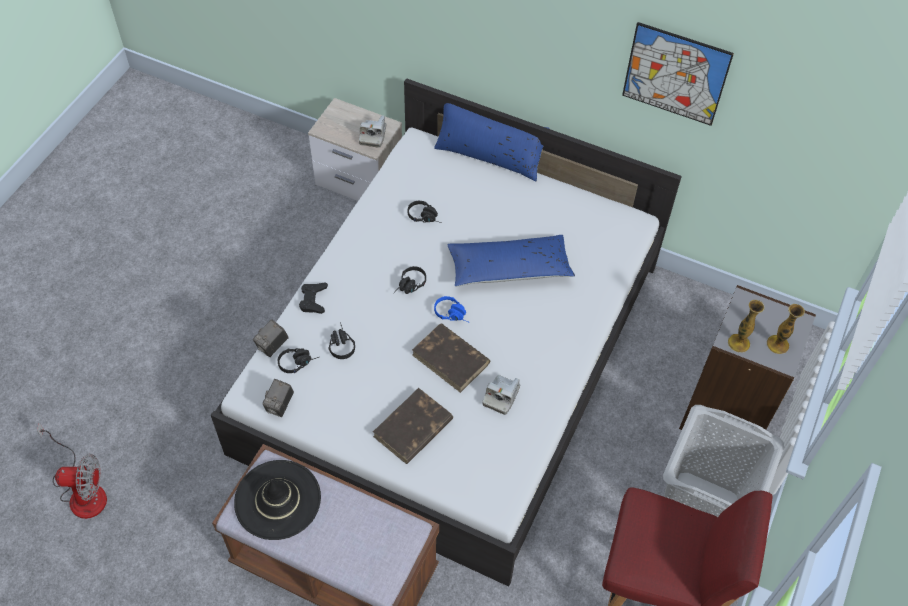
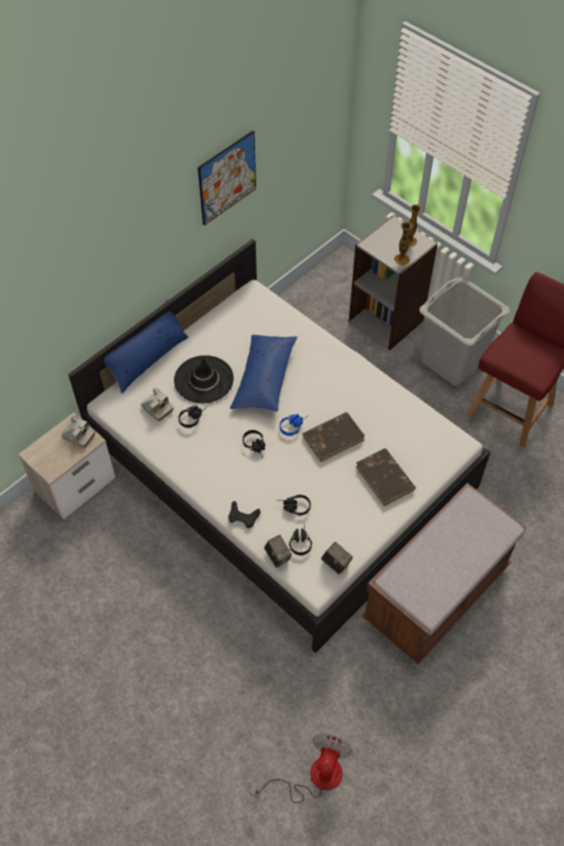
camera: 70 degrees left, 0 degrees up
black hat [234,460,321,540] -> black hat moved to [174,355,234,403]
camera [482,375,520,415] -> camera moved to [141,388,173,421]

